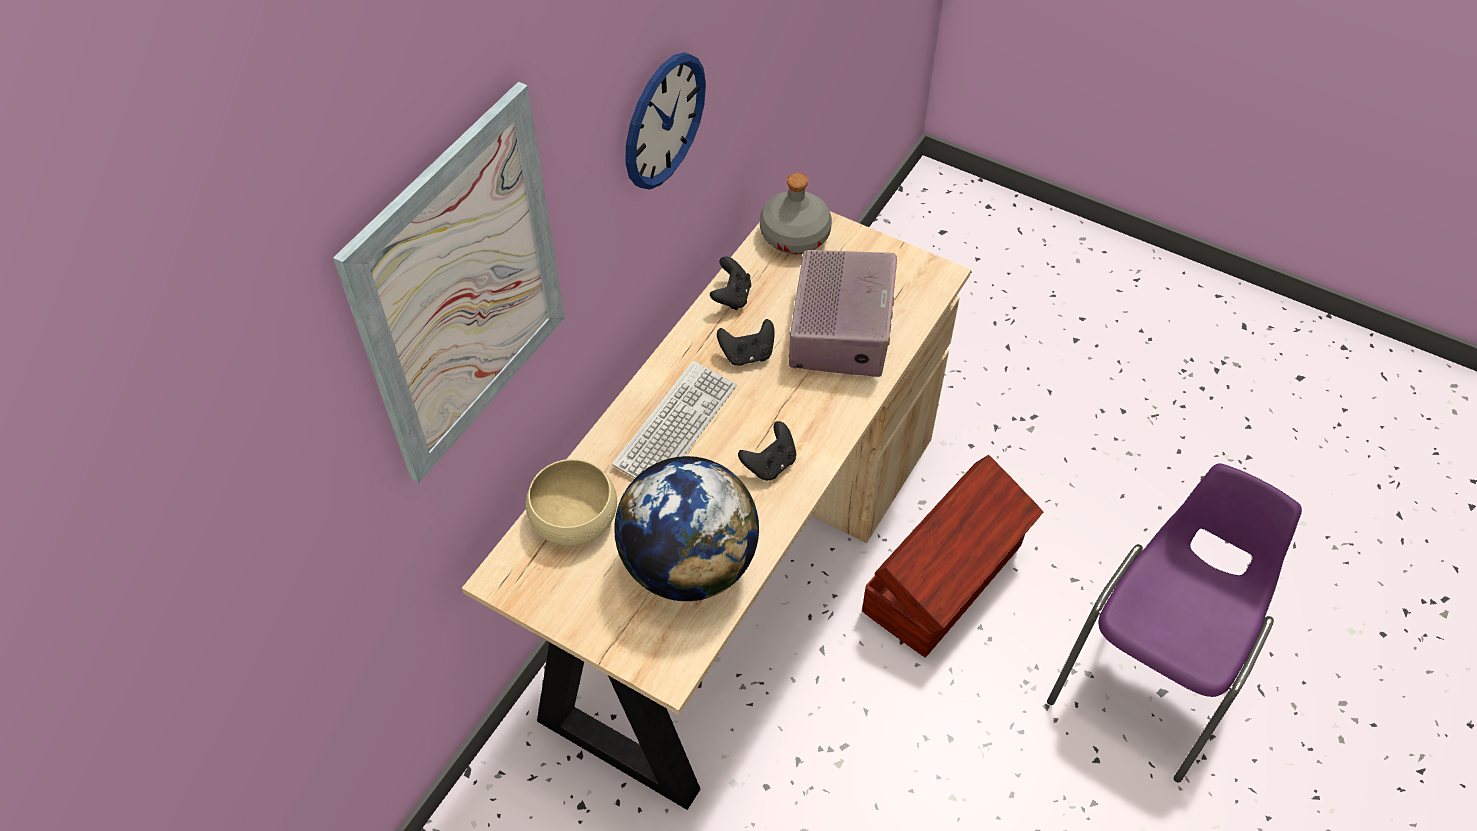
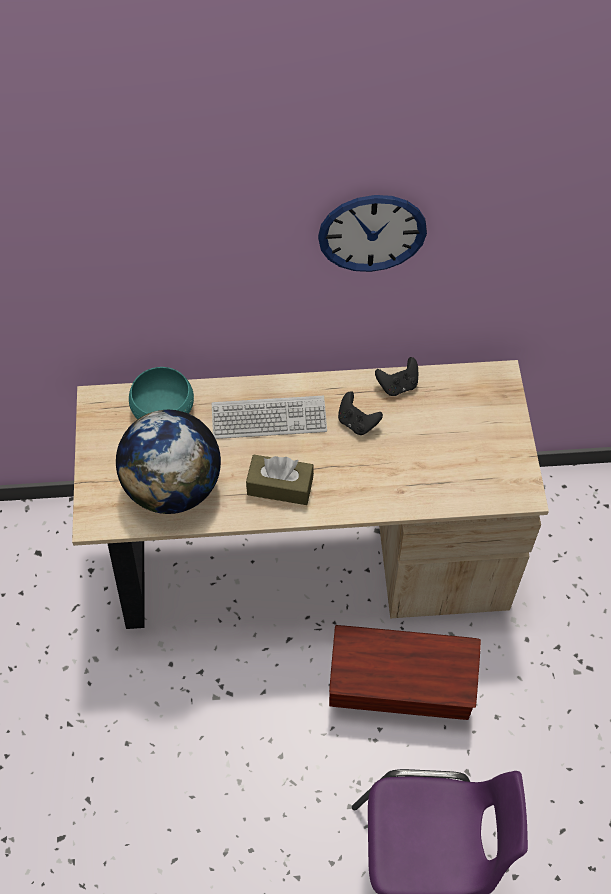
camera: 55 degrees right, 5 degrees up
picture [333,82,565,483] -> none
beige bowl [526,459,617,546] -> turquoise bowl [129,367,194,420]
black game controller [738,421,796,481] -> brown tissue box [246,454,314,505]
grey bottle [760,173,832,254] -> none
radio [788,250,897,377] -> none

